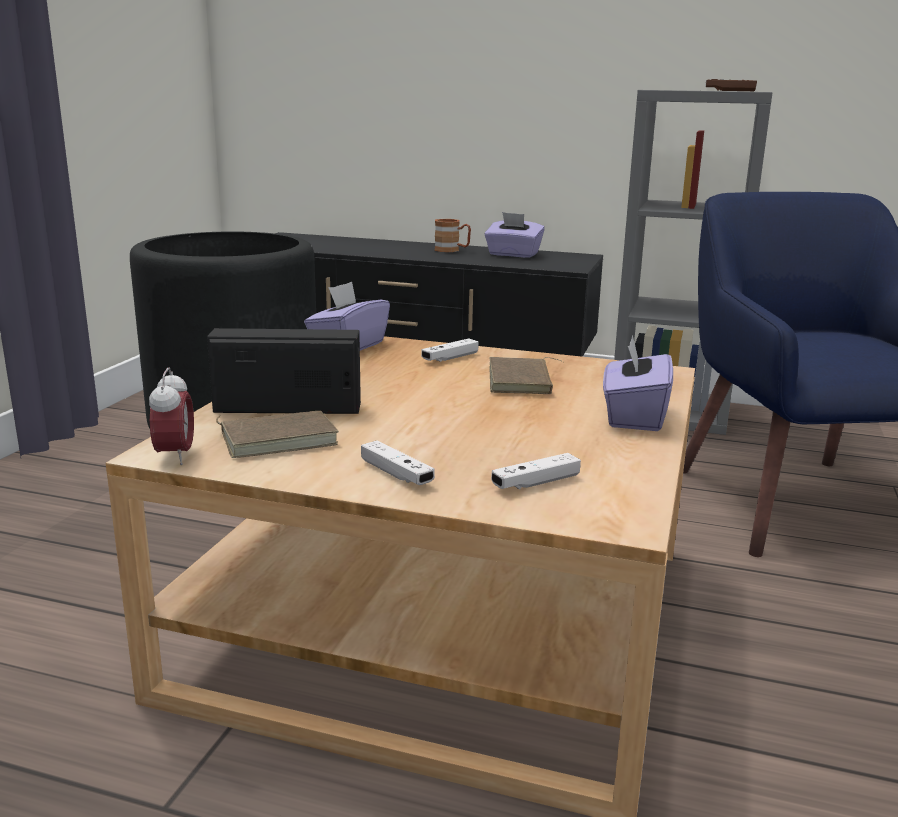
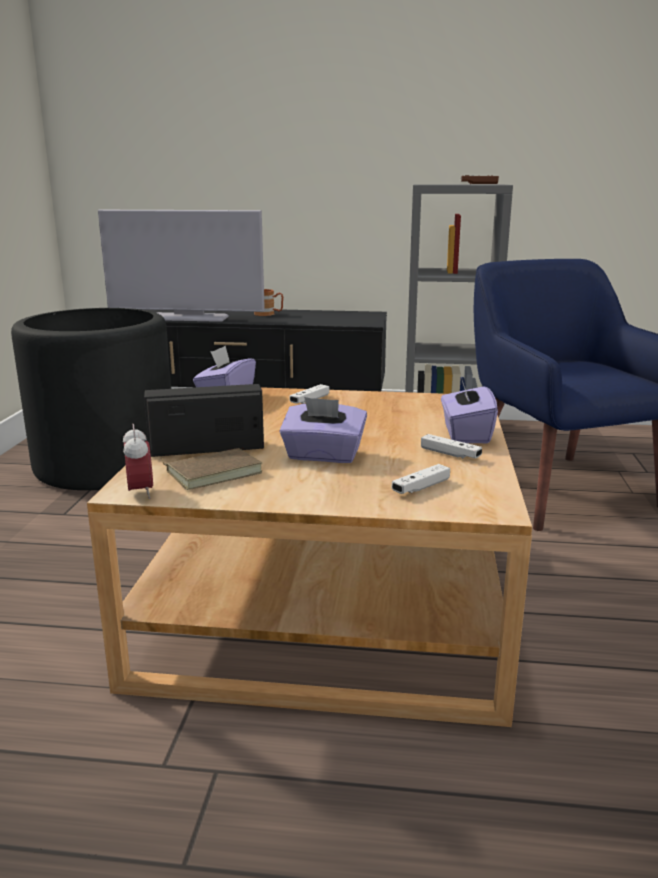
camera: 10 degrees left, 0 degrees up
white game controller [361,440,435,485] -> white game controller moved to [421,434,482,459]
purple tissue box [484,212,545,258] -> purple tissue box moved to [279,397,367,463]
brown book [489,357,563,394] -> none
none -> television [98,210,265,322]

